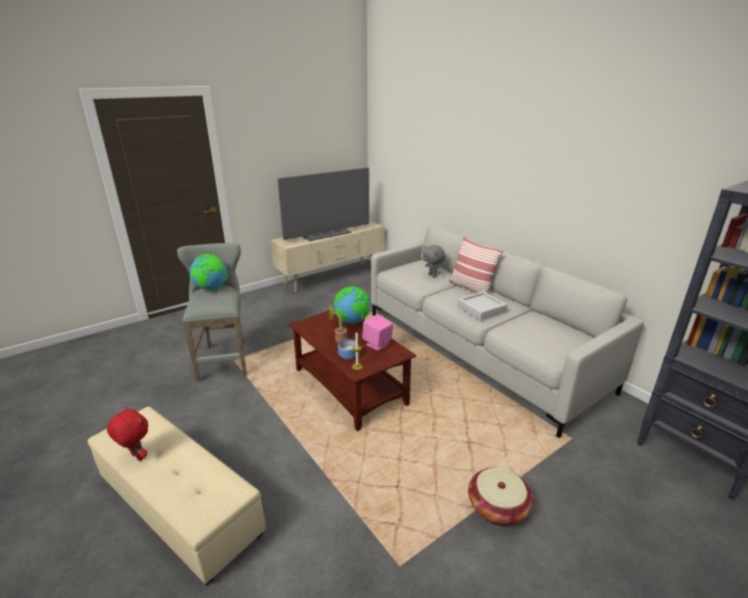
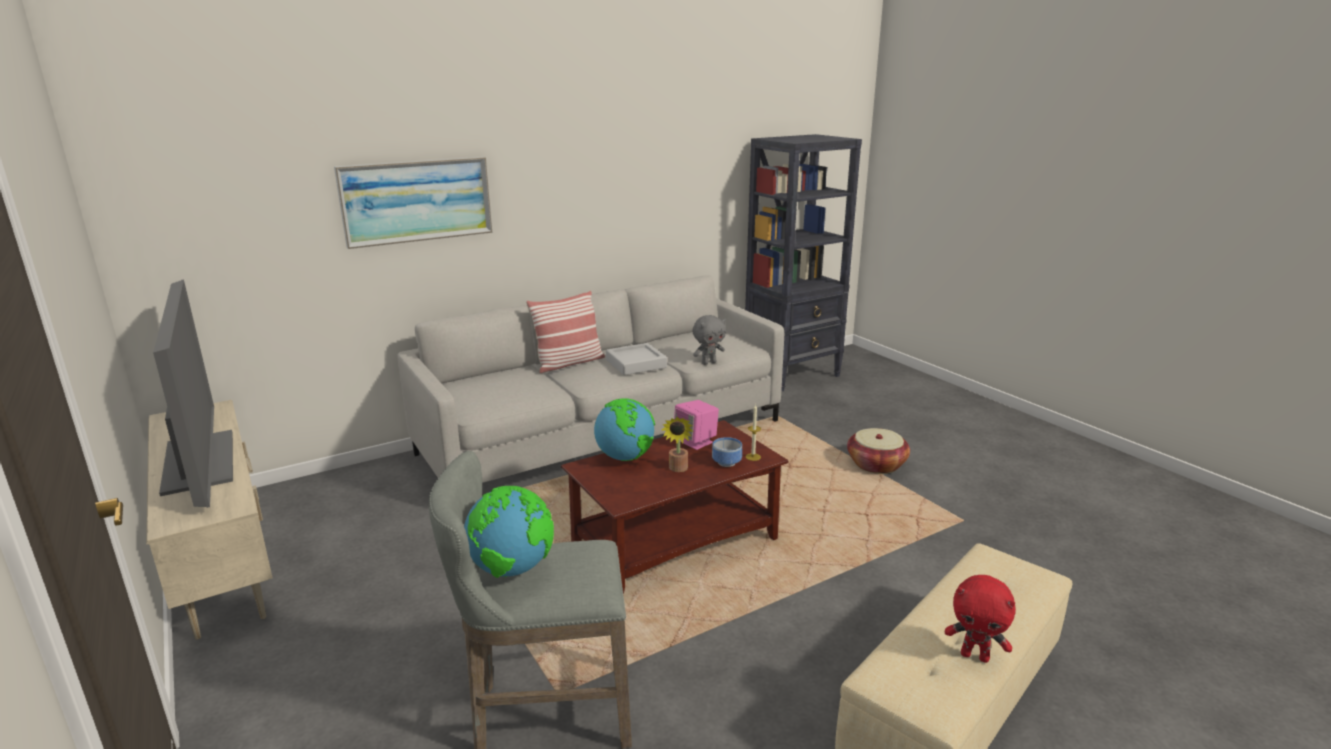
camera: 85 degrees left, 5 degrees down
red plush toy [107,407,148,461] -> red plush toy turned 105 degrees counterclockwise [945,575,1016,663]
grey plush toy [423,245,445,278] -> grey plush toy moved to [692,315,726,365]
none -> picture [334,157,492,249]

